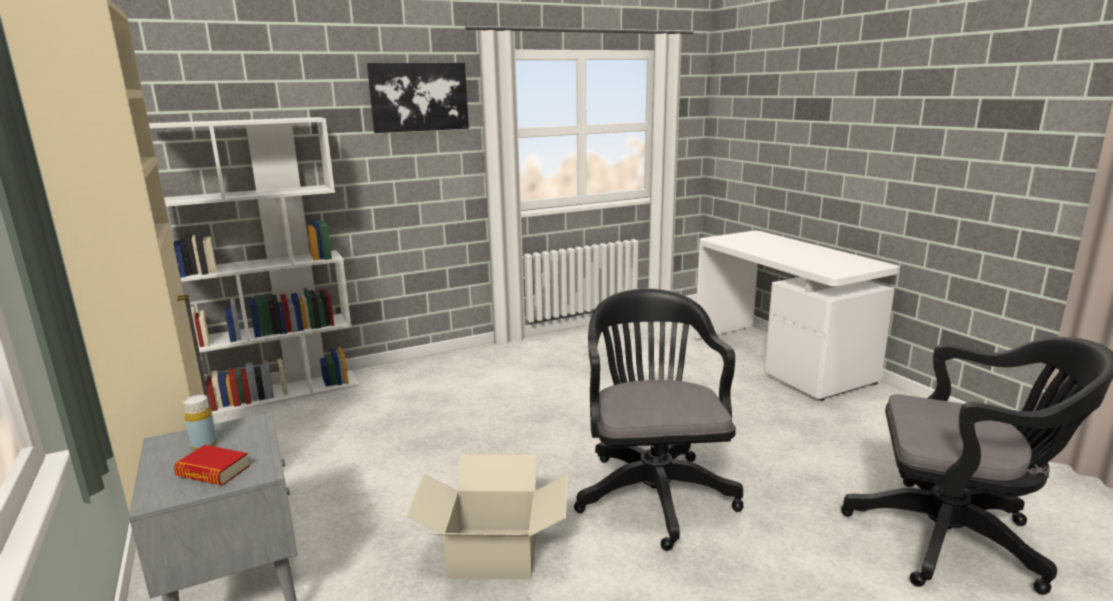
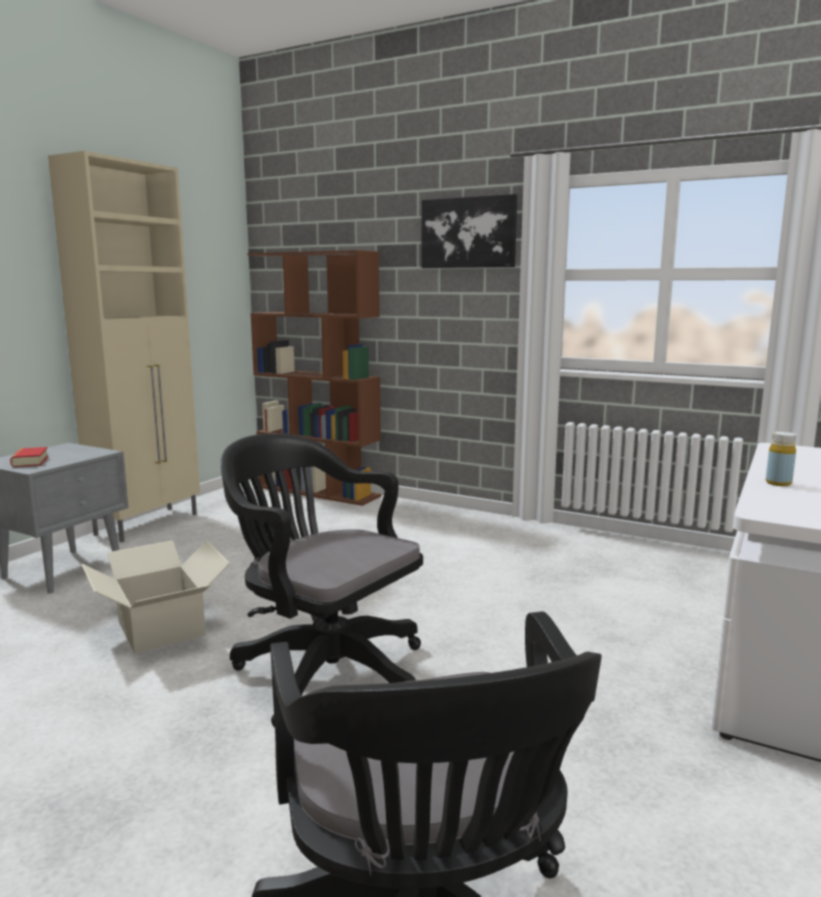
camera: 55 degrees right, 5 degrees down
white bookcase [149,117,359,416] -> brown bookcase [248,250,381,506]
yellow bottle [183,395,217,450] -> yellow bottle moved to [766,431,797,486]
black office chair [574,288,744,551] -> black office chair turned 105 degrees counterclockwise [221,433,423,727]

